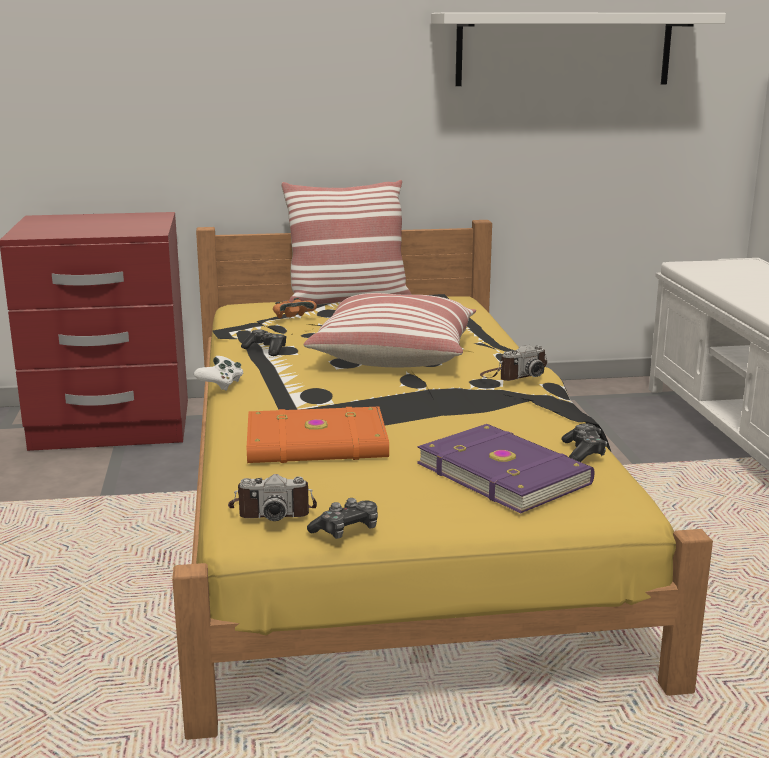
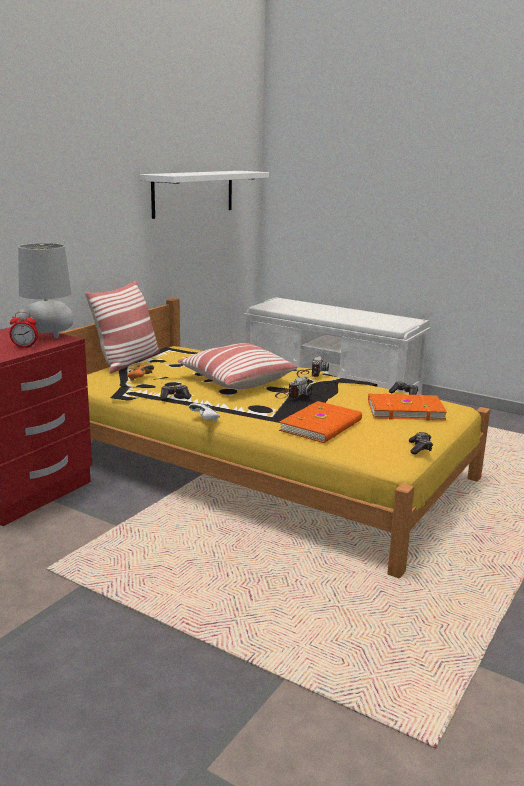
camera: 50 degrees left, 0 degrees up
camera [228,474,317,521] -> camera moved to [275,376,313,399]
purple book [417,424,594,514] -> orange book [368,394,447,421]
none -> alarm clock [10,312,38,348]
none -> grey table lamp [18,243,74,339]

